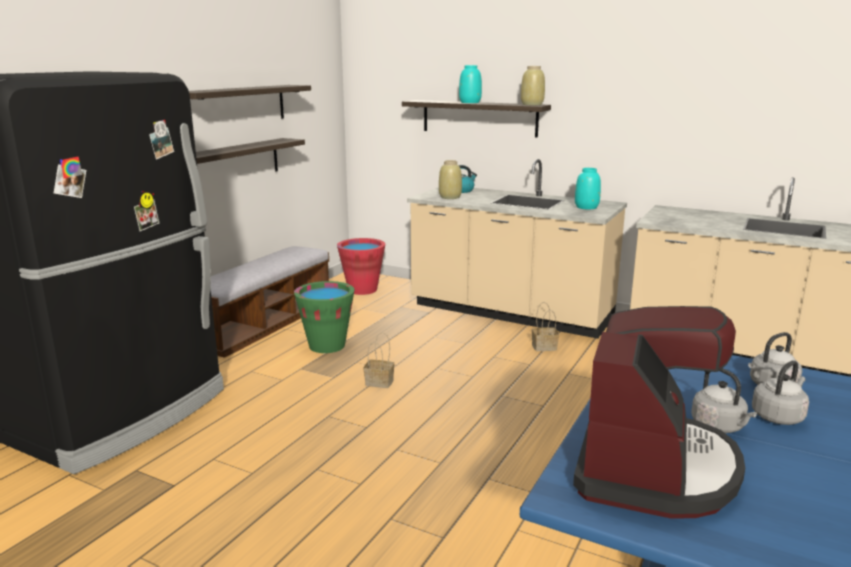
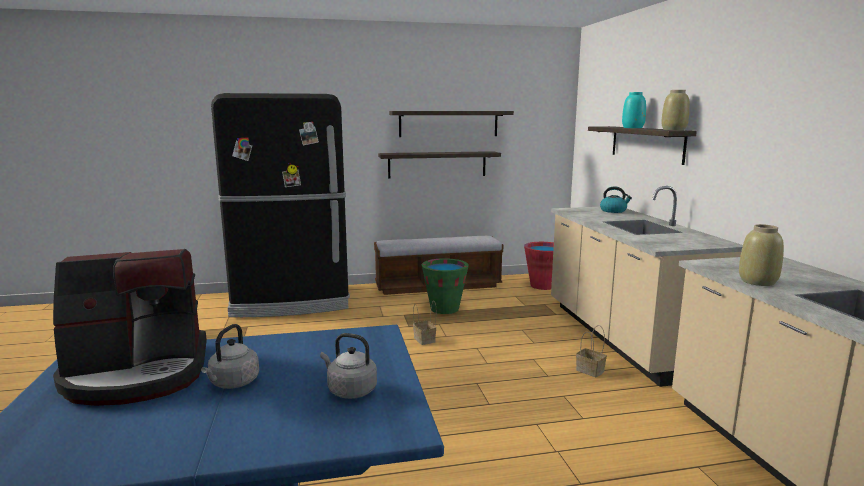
camera: 50 degrees right, 5 degrees down
beige vase [439,160,462,199] -> beige vase moved to [739,224,784,286]
turquoise vase [575,168,601,210] -> none
grey kettle [752,360,809,425] -> none

